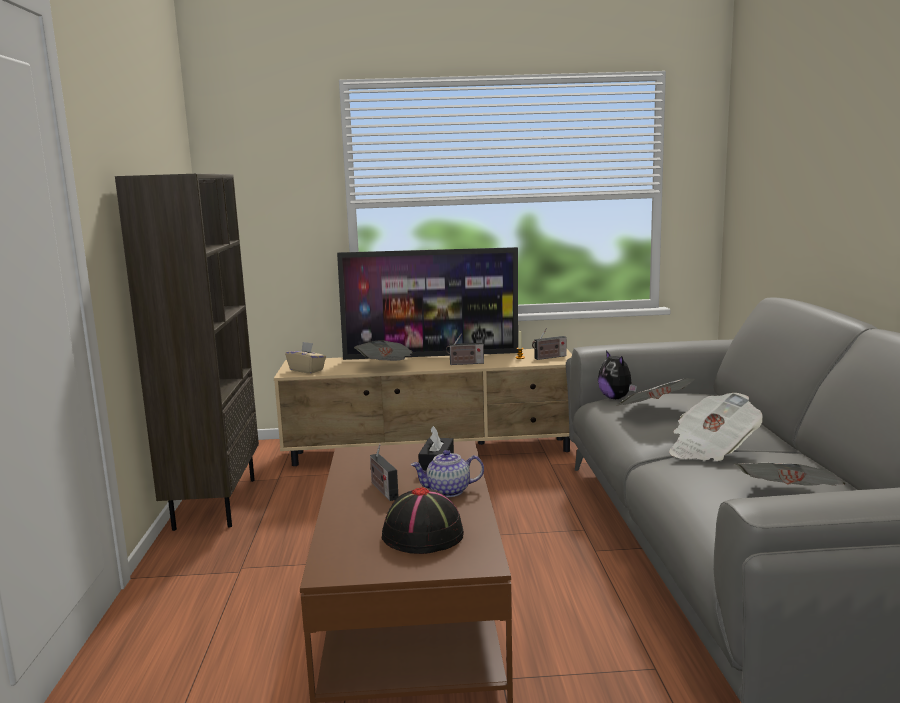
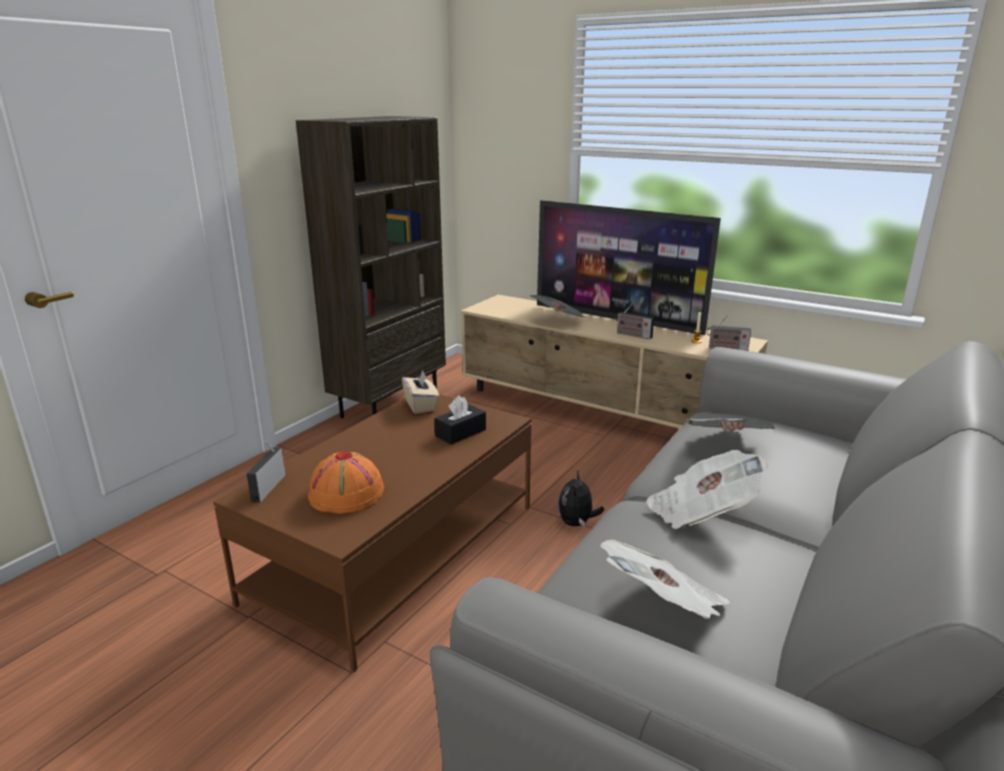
camera: 35 degrees right, 10 degrees up
beige tissue box [285,342,326,374] -> beige tissue box moved to [402,370,439,414]
radio [370,444,398,501] -> radio moved to [246,441,285,503]
black hat [381,487,464,554] -> orange hat [308,451,384,514]
teapot [411,450,484,497] -> none
plush toy [598,351,637,399] -> plush toy moved to [558,470,604,527]

